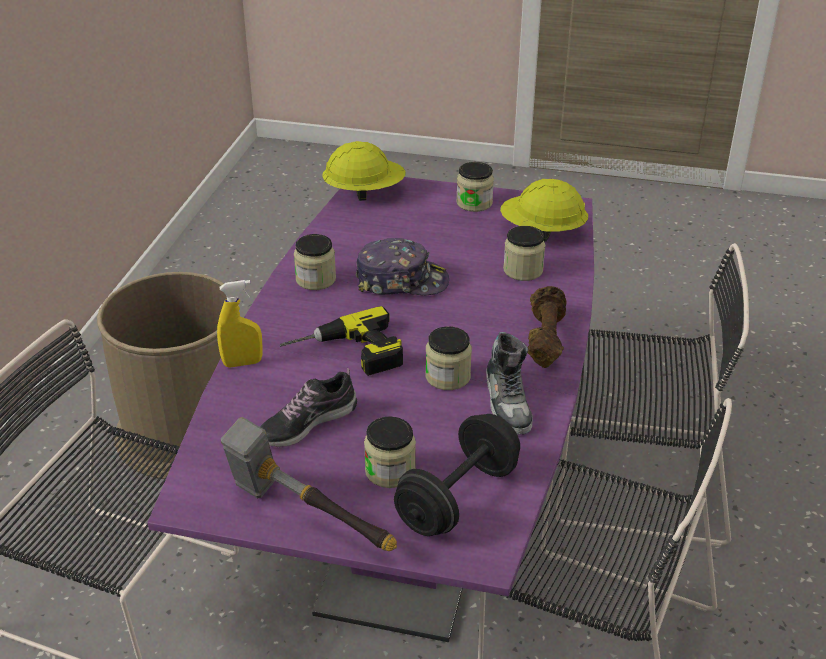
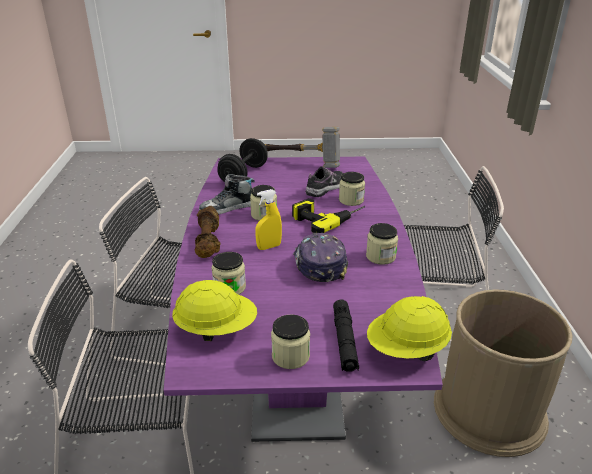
camera: 165 degrees right, 5 degrees down
yellow spray bottle [217,280,263,368] -> yellow spray bottle moved to [255,189,282,250]
cap [356,238,449,295] -> cap turned 90 degrees clockwise [293,233,348,282]
jar [364,416,416,488] -> jar moved to [339,172,365,206]
shoe [486,332,533,435] -> shoe turned 90 degrees counterclockwise [199,174,255,215]
none -> black flashlight [333,300,359,372]

